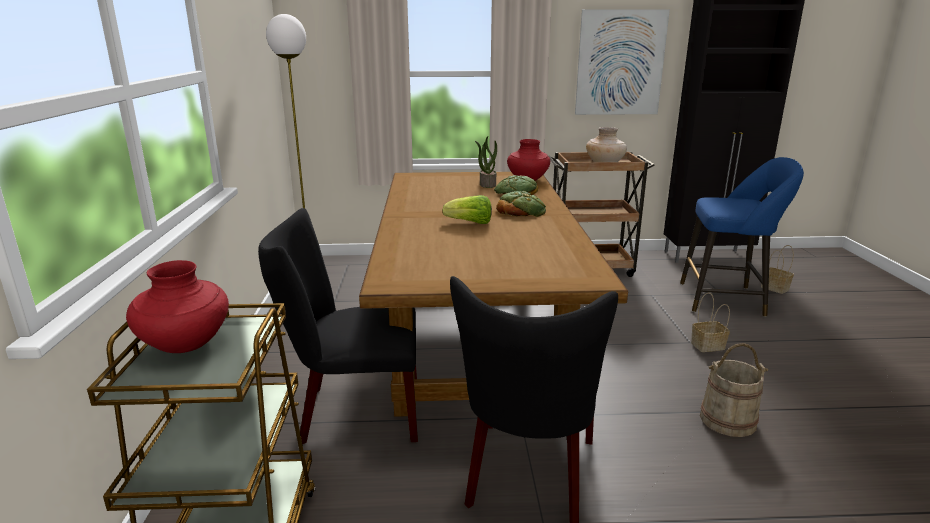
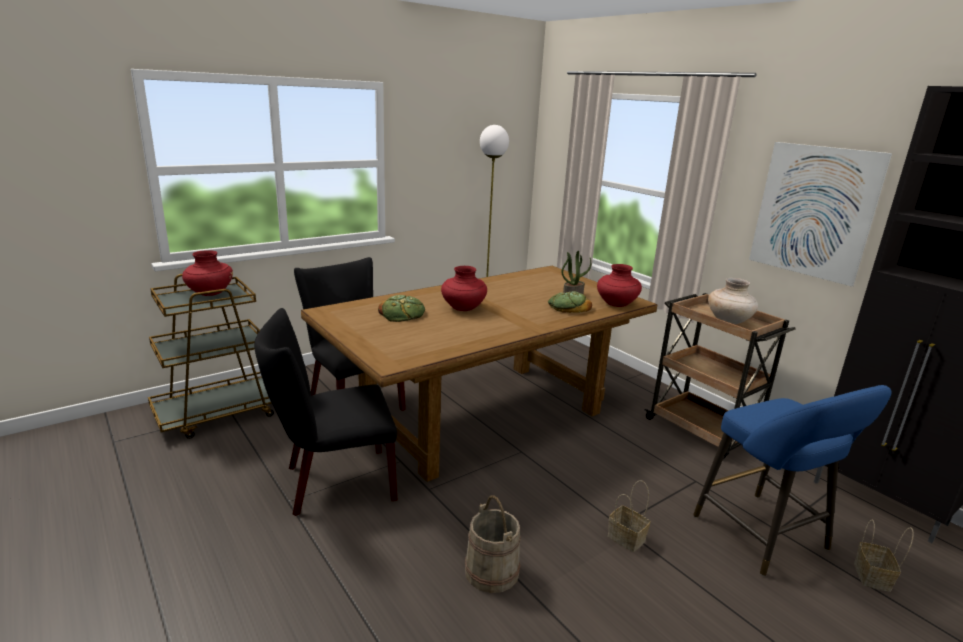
camera: 55 degrees right, 0 degrees up
lettuce [442,195,492,224] -> red vase [441,266,487,311]
bread [496,191,546,217] -> bread moved to [378,295,425,322]

